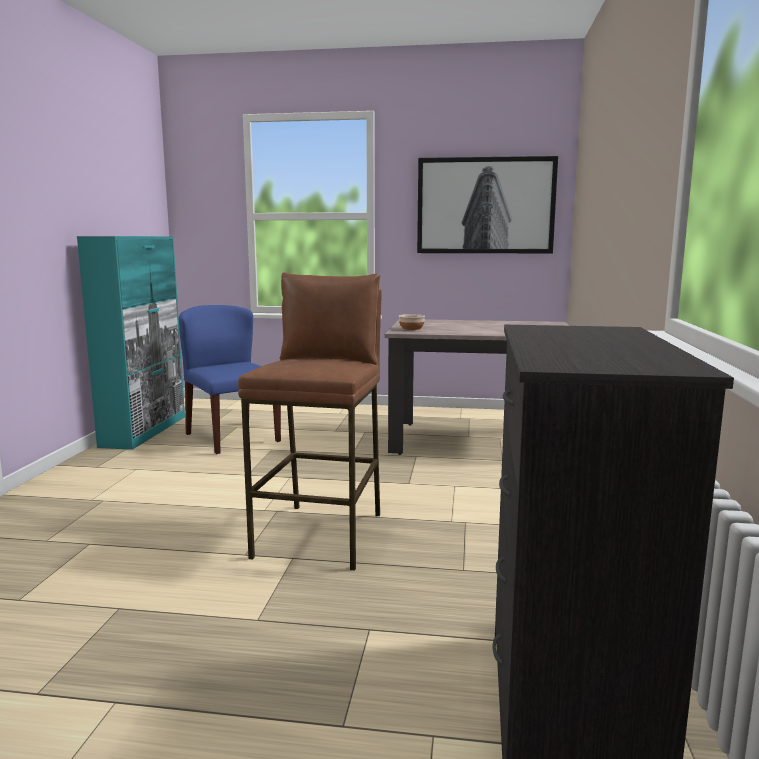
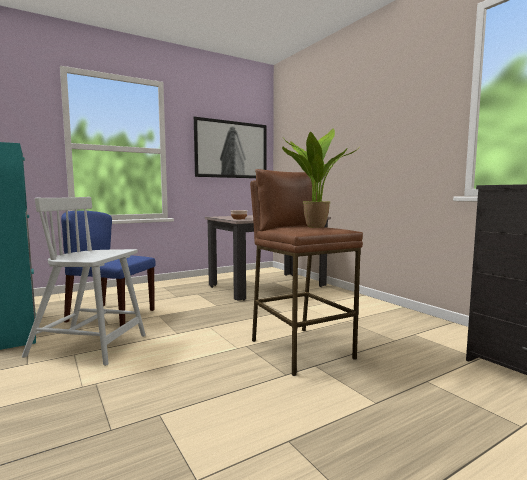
camera: 40 degrees left, 5 degrees down
none -> white chair [22,197,146,366]
none -> potted plant [282,129,358,228]

